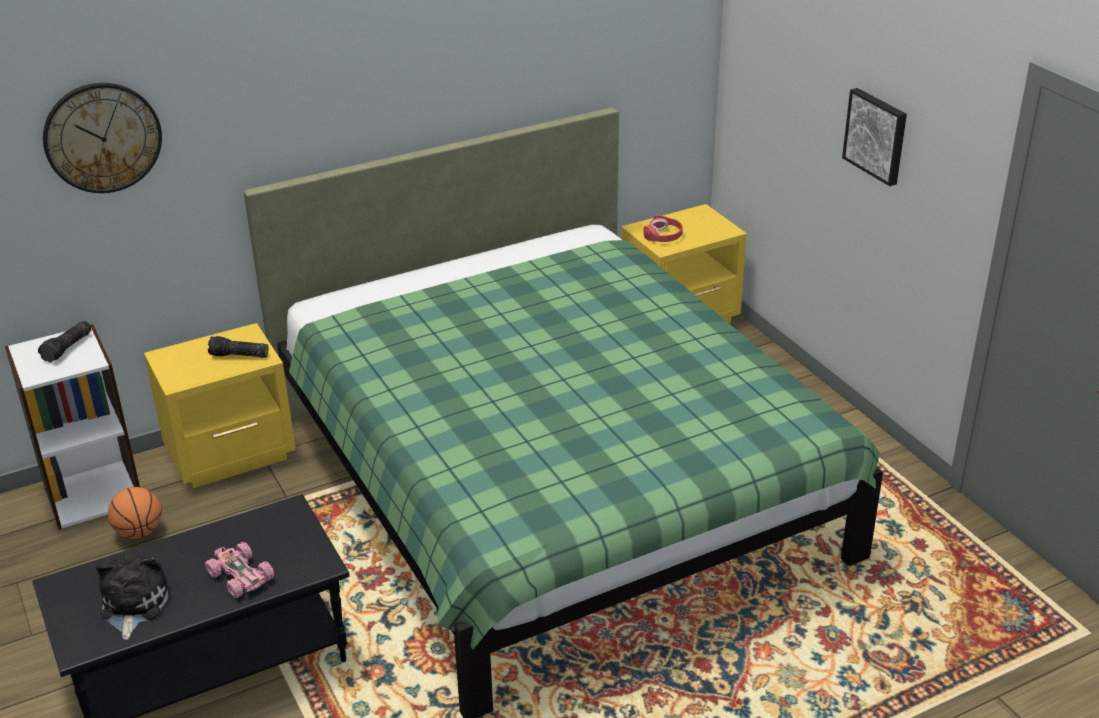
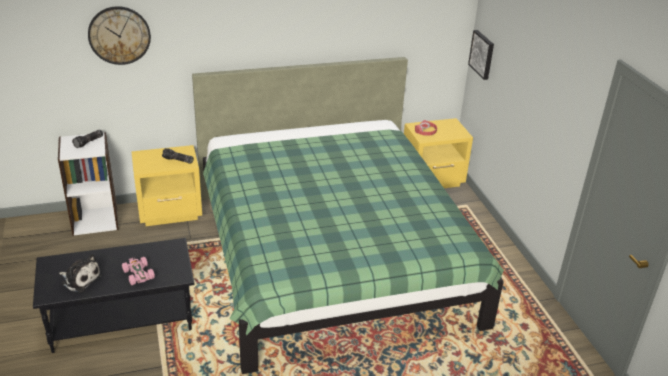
camera: 10 degrees right, 0 degrees up
plush toy [96,554,169,640] -> plush toy turned 105 degrees clockwise [59,254,102,292]
basketball [108,487,162,539] -> none
picture [842,88,907,186] -> picture moved to [468,30,494,80]

